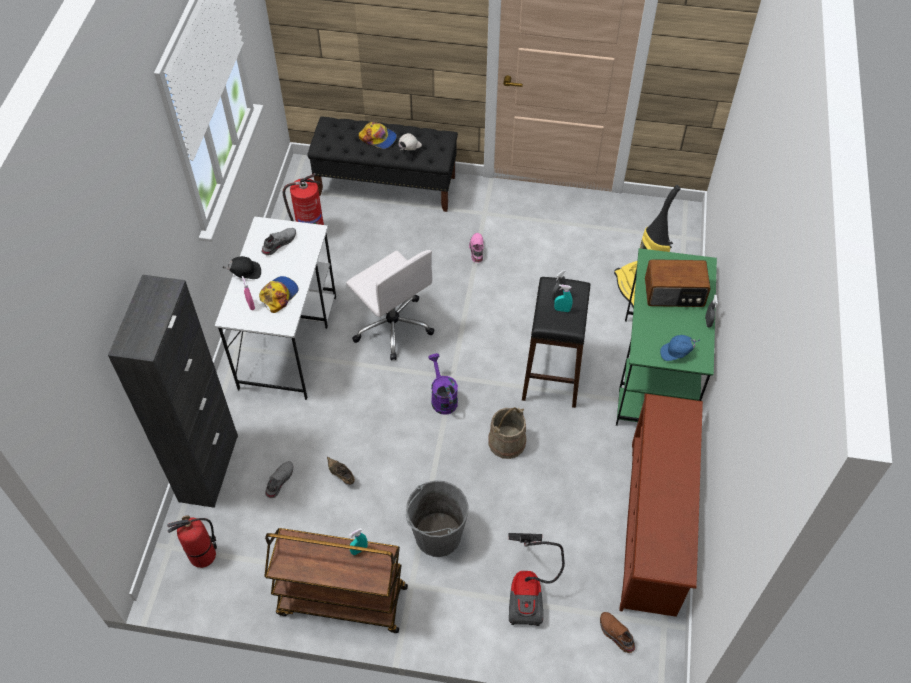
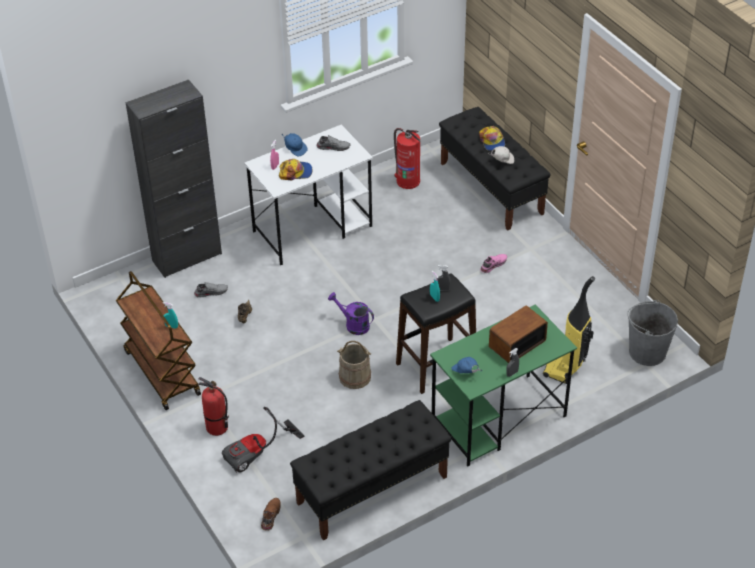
camera: 50 degrees right, 10 degrees down
fire extinguisher [167,515,217,568] -> fire extinguisher moved to [198,377,229,436]
black cap [223,256,261,279] -> blue cap [282,133,308,156]
white office chair [346,250,435,361] -> none
grey bucket [406,481,469,557] -> grey bucket moved to [627,300,678,366]
purple watering can [428,353,458,415] -> purple watering can turned 90 degrees counterclockwise [328,292,374,335]
brown shoe rack [619,393,703,617] -> black bench [290,400,451,540]
radio [645,259,710,307] -> radio turned 90 degrees clockwise [489,305,548,363]

